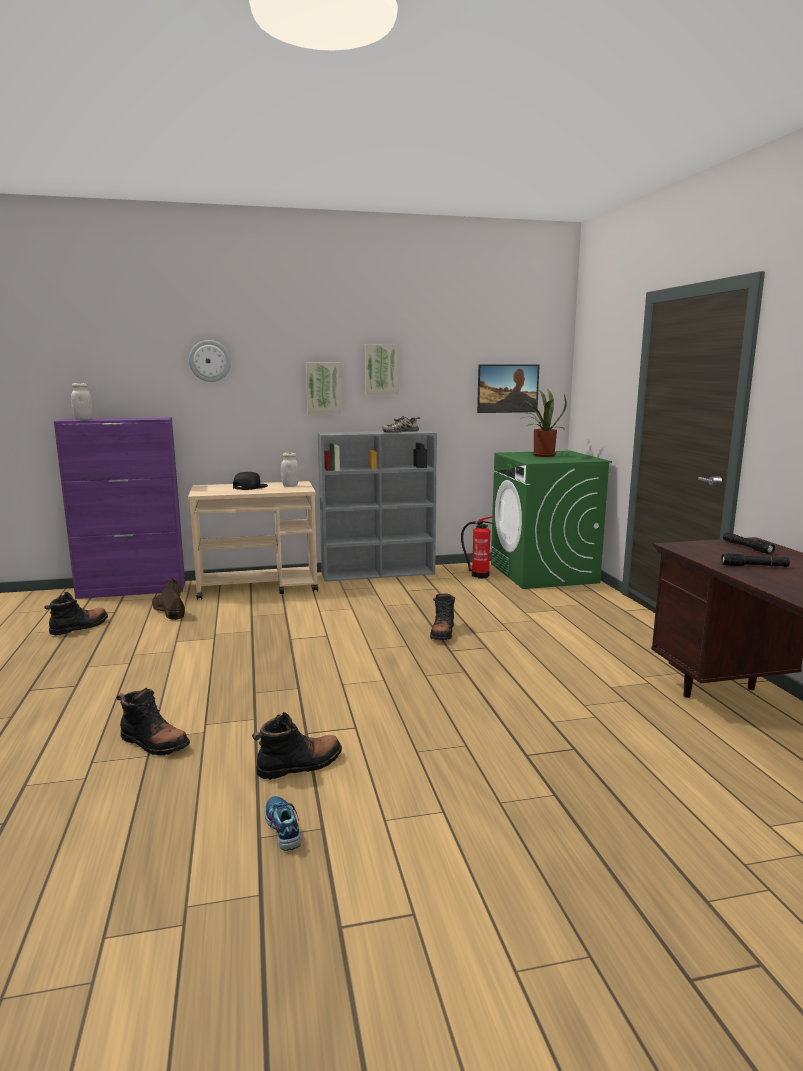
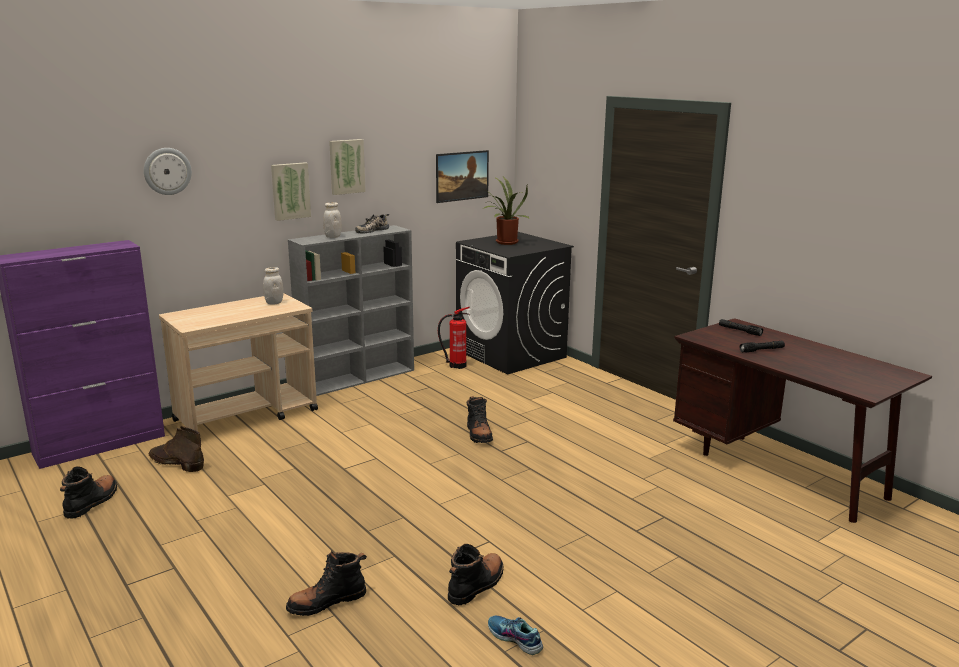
camera: 25 degrees left, 5 degrees up
white jar [71,383,93,420] -> white jar moved to [323,202,342,238]
black boot [116,688,190,755] -> black boot turned 150 degrees clockwise [286,550,367,616]
black cap [233,472,268,490] -> none
green washing machine [491,451,612,589] -> black washing machine [456,232,574,374]

